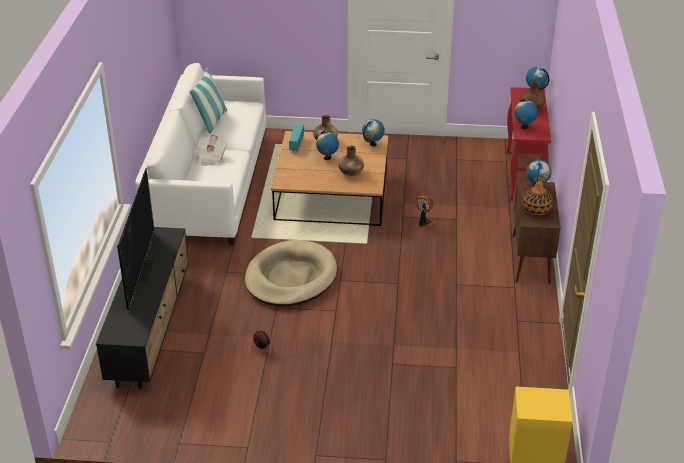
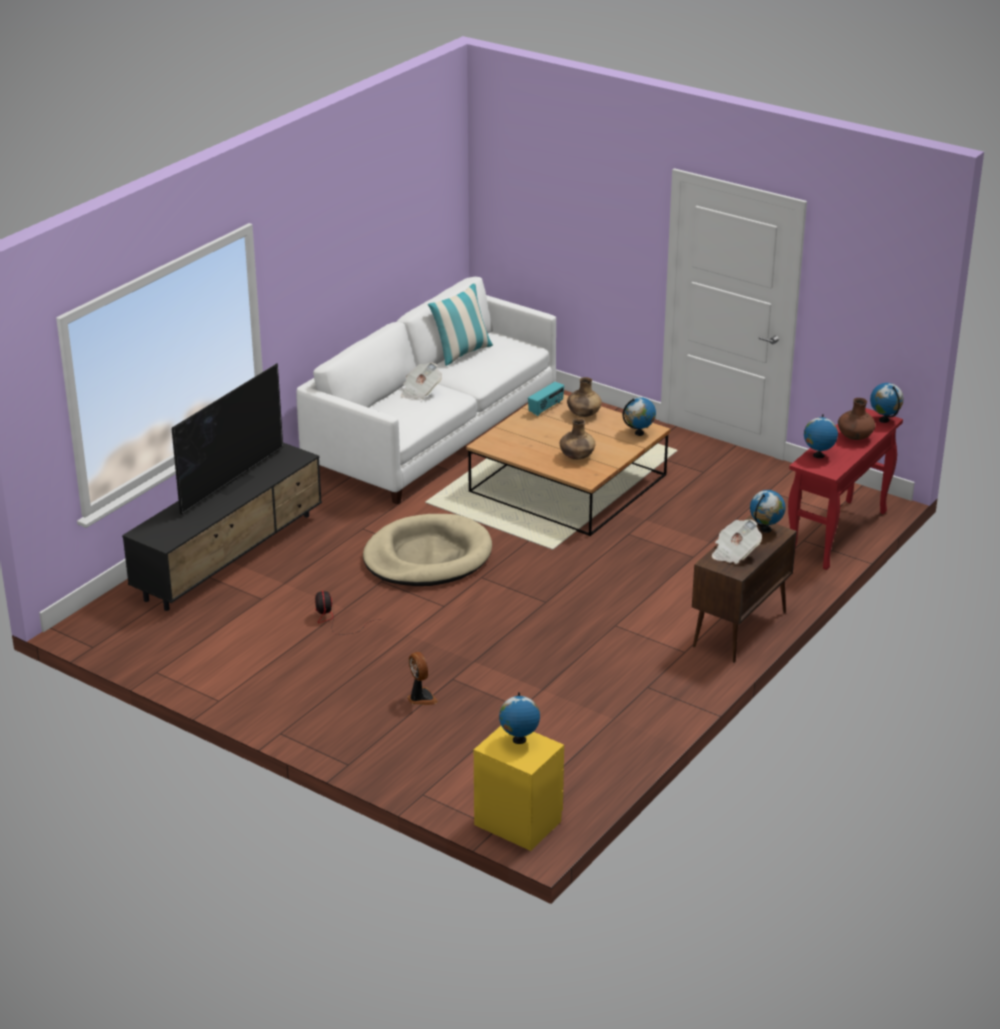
camera: 30 degrees right, 5 degrees down
globe [316,131,339,160] -> globe moved to [499,692,540,744]
fan [415,194,435,228] -> fan moved to [407,652,438,705]
vase [522,181,553,215] -> newspaper [712,520,762,564]

